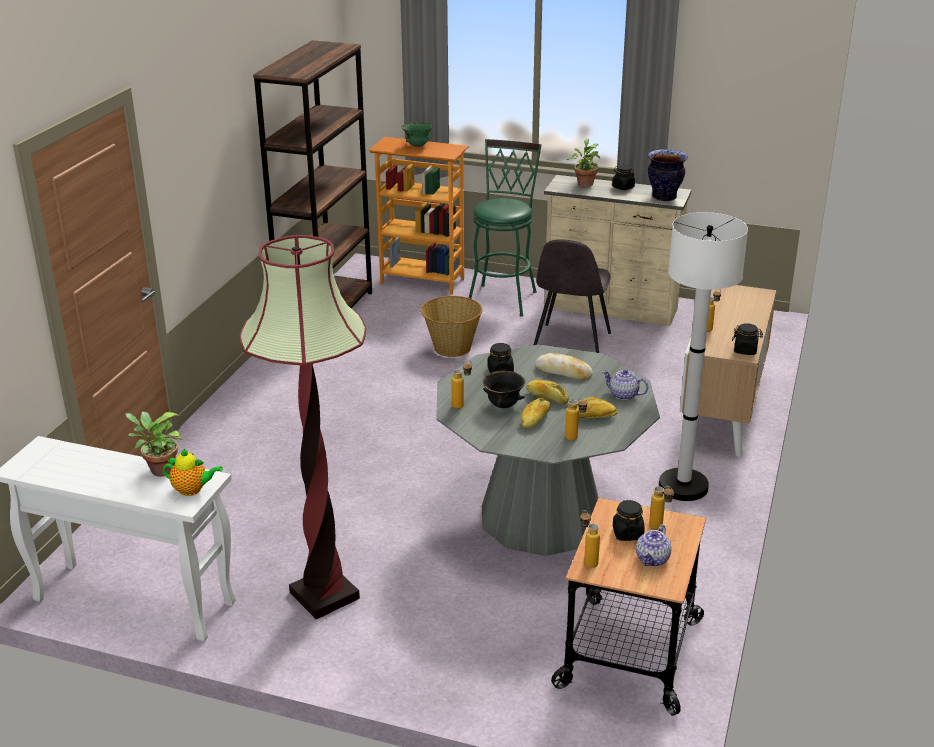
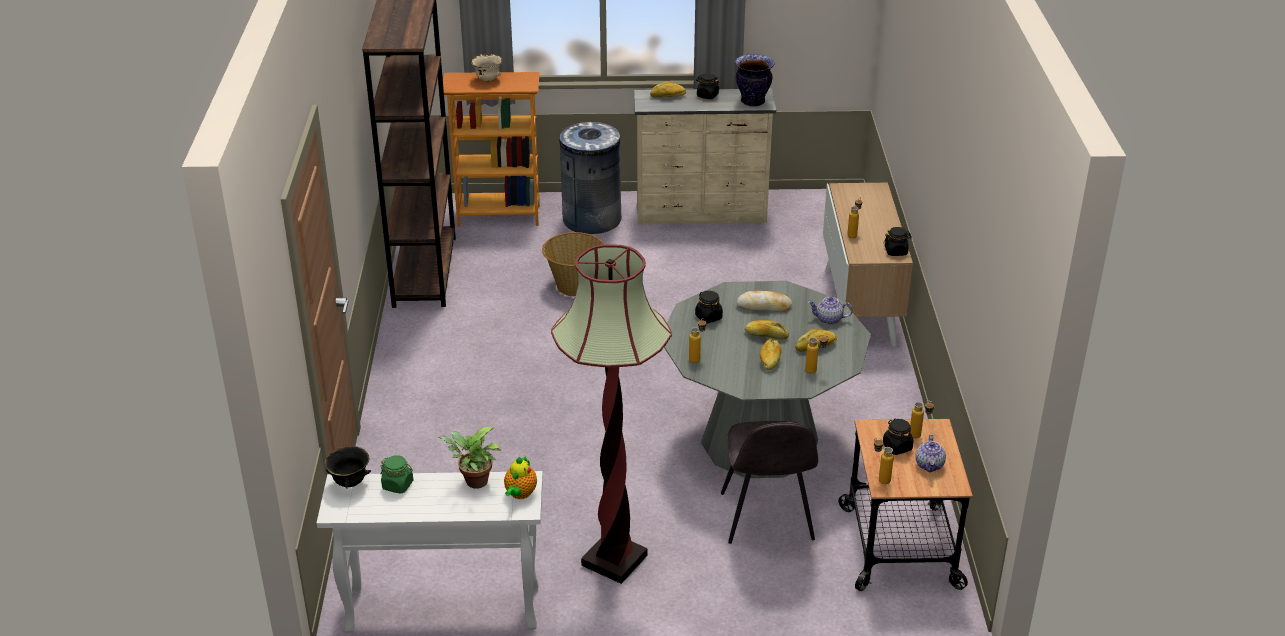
camera: 20 degrees left, 5 degrees up
teapot [163,449,223,496] -> teapot turned 120 degrees clockwise [504,456,537,499]
green bowl [402,122,432,147] -> beige bowl [470,53,503,81]
green stool [469,139,542,316] -> grey trash can [559,122,622,234]
black bowl [483,371,525,408] -> black bowl moved to [325,446,371,489]
grey chair [534,239,611,353] -> grey chair moved to [721,421,818,544]
potted plant [566,139,600,187] -> bread [650,81,686,98]
white floor lamp [659,212,748,501] -> none
none -> green jar [380,455,413,494]

